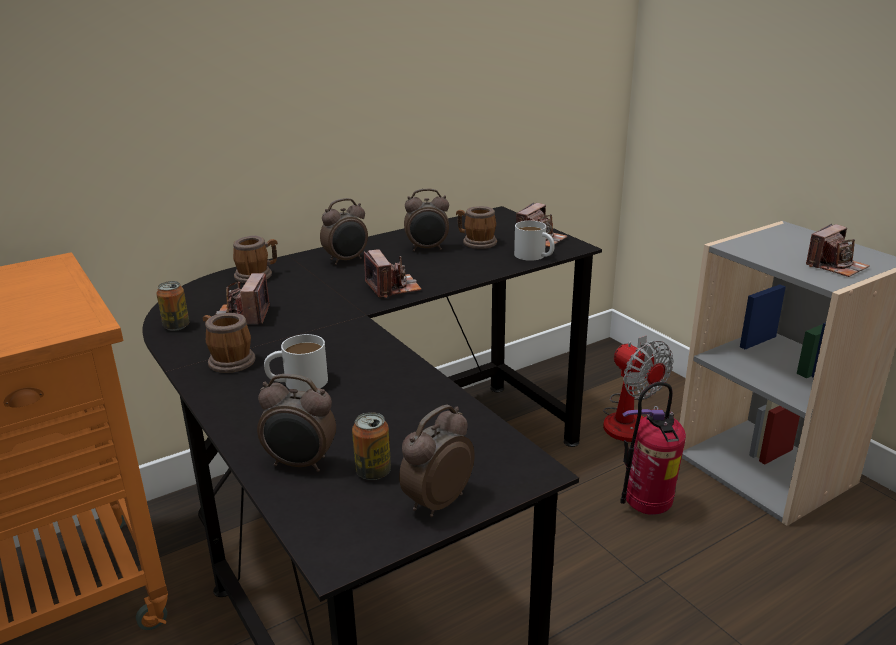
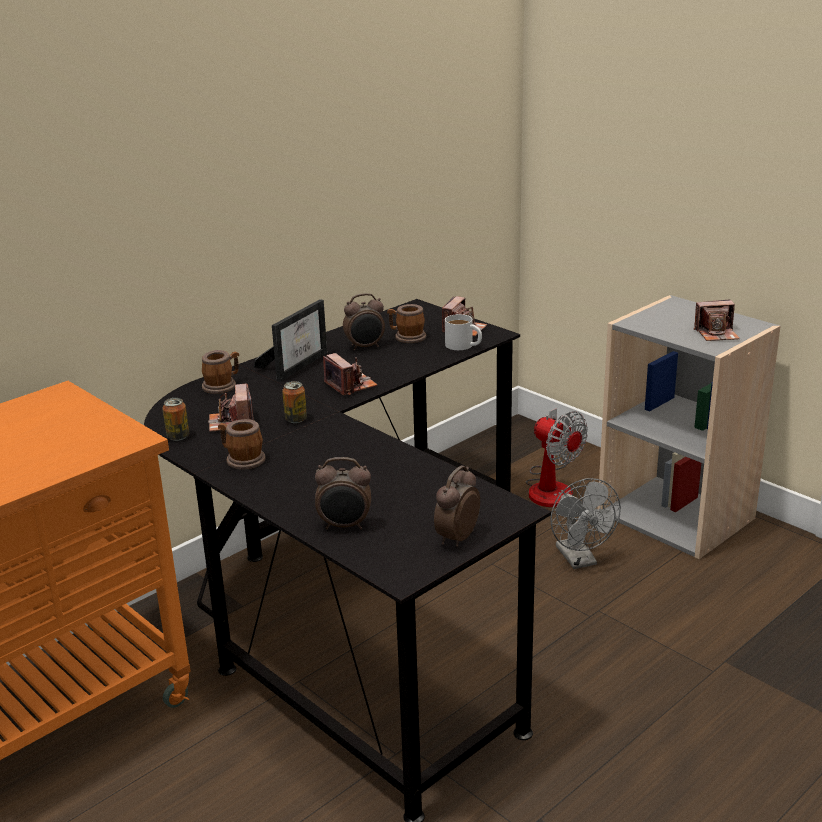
camera: 10 degrees left, 0 degrees up
white mug [264,334,328,392] -> none
alarm clock [320,198,368,265] -> picture frame [254,299,327,382]
can [352,412,391,480] -> can moved to [282,381,307,423]
fire extinguisher [620,382,686,515] -> grey fan [551,478,621,569]
camera [806,224,869,277] -> camera turned 45 degrees clockwise [694,300,740,341]

